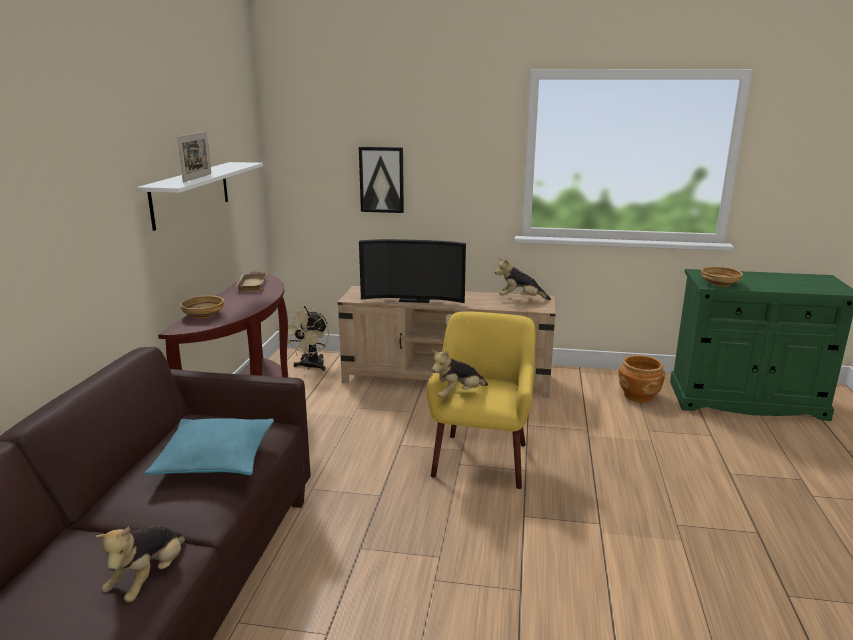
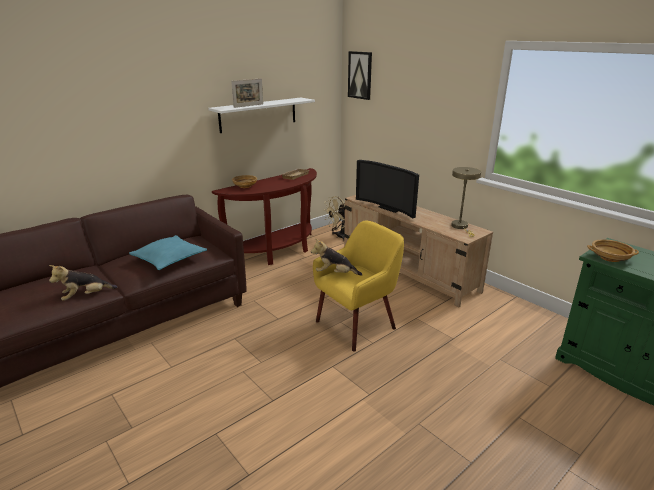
camera: 40 degrees right, 5 degrees up
picture [359,147,404,213] -> picture moved to [348,51,372,100]
plush toy [495,258,551,300] -> beige table lamp [451,167,481,237]
brown planter [619,355,665,403] -> none

